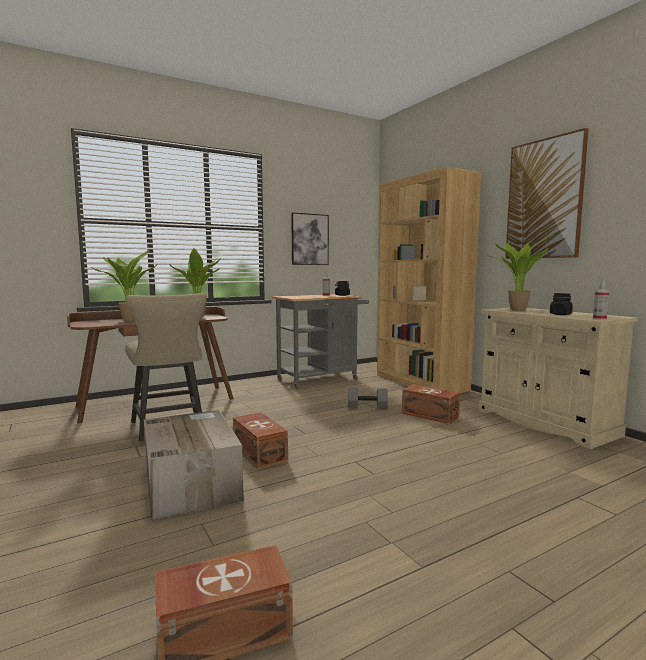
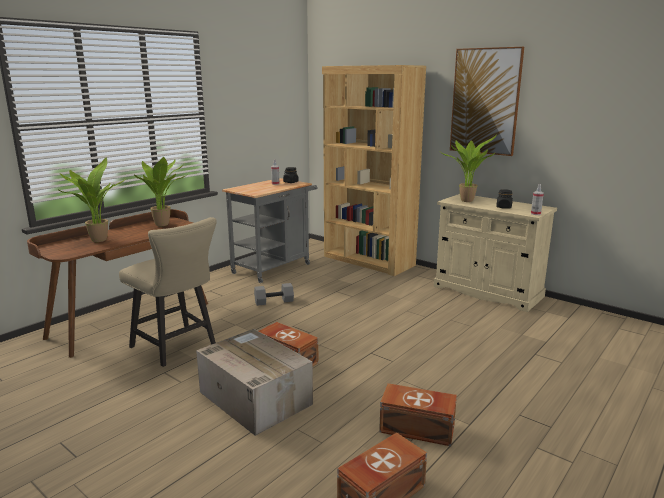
camera: 20 degrees left, 10 degrees up
picture [291,212,329,265] -> none
grey dumbbell [348,388,388,408] -> grey dumbbell moved to [254,283,294,306]
brown storage box [402,384,460,424] -> brown storage box moved to [379,383,457,446]

